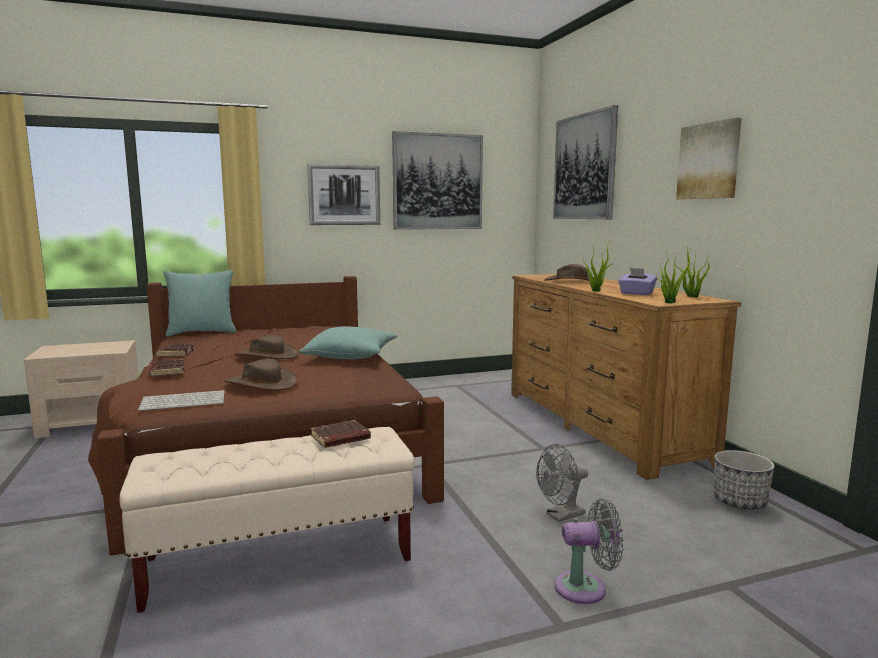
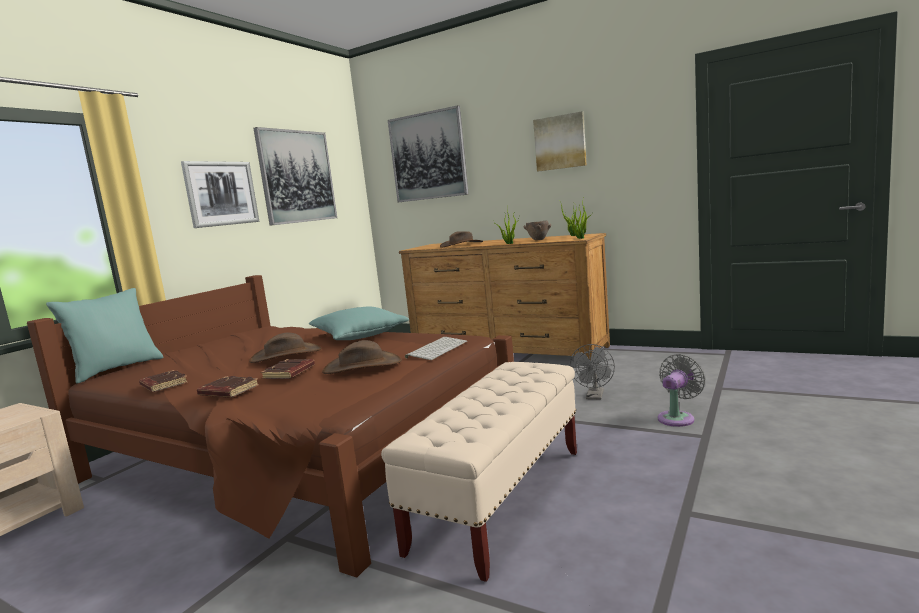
camera: 40 degrees left, 0 degrees up
keyboard [138,390,225,411] -> keyboard moved to [405,337,467,360]
brown book [311,420,371,448] -> brown book moved to [261,359,315,379]
purple tissue box [618,268,657,295] -> brown bowl [524,221,551,240]
planter [714,450,775,510] -> none

